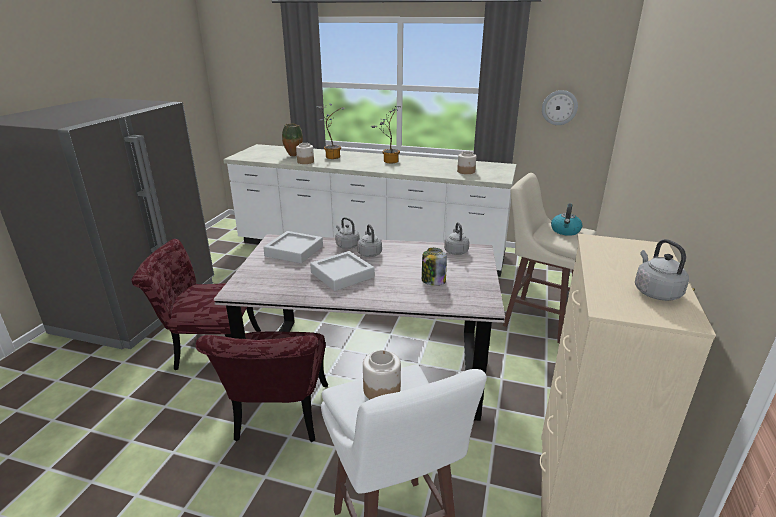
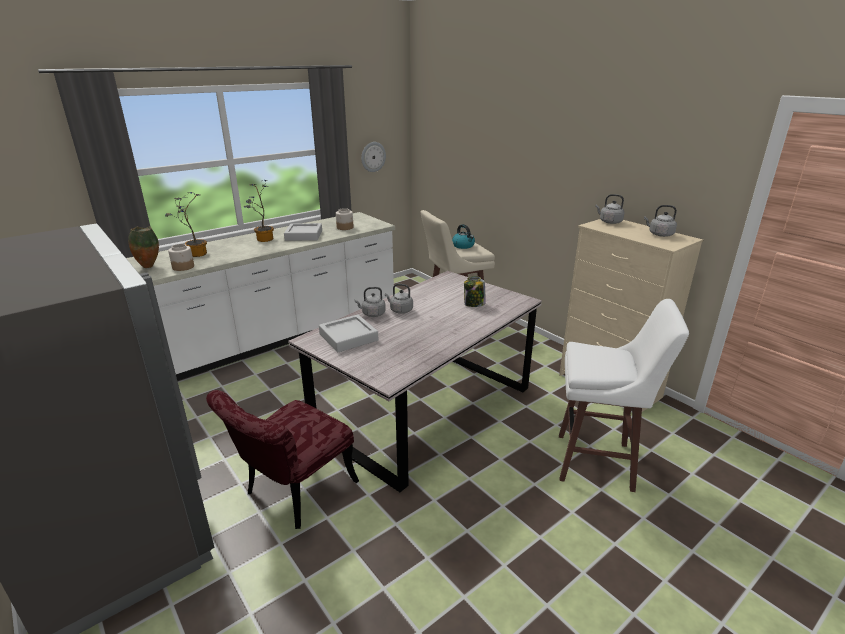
camera: 55 degrees left, 0 degrees up
red chair [196,332,328,442] -> none
grey tray [310,251,375,291] -> grey tray moved to [284,223,322,241]
jar [363,350,401,399] -> none
grey kettle [444,222,469,255] -> grey kettle moved to [596,194,624,224]

